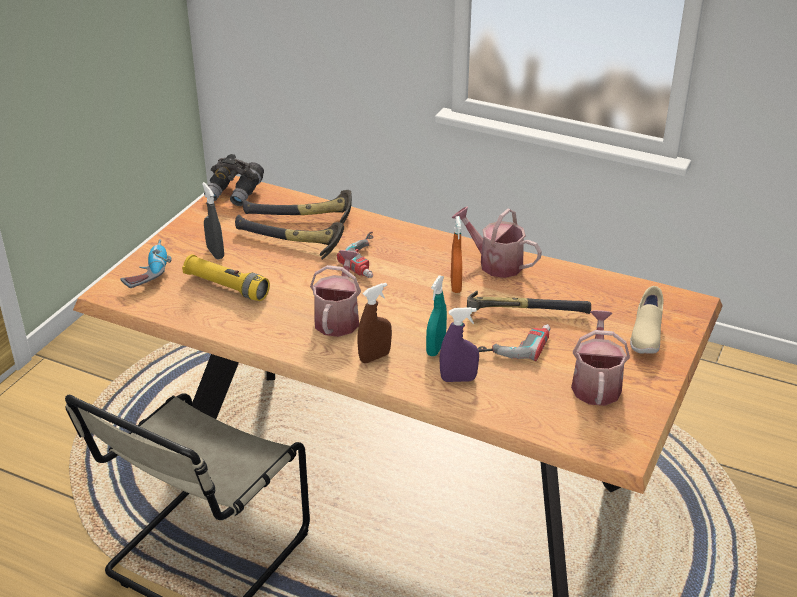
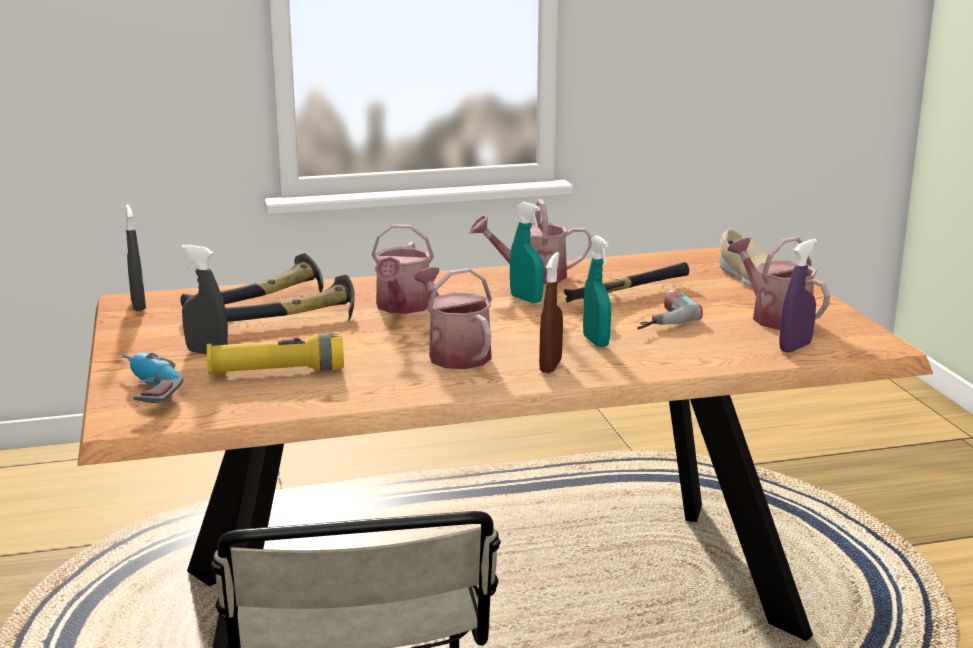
camera: 40 degrees left, 15 degrees down
grey binoculars [204,154,264,206] -> grey spray bottle [125,205,146,311]
power drill [337,232,373,278] -> watering can [371,224,434,314]
purple spray bottle [440,307,479,382] -> purple spray bottle moved to [779,239,817,352]
orange spray bottle [451,216,462,293] -> turquoise spray bottle [510,202,544,303]

